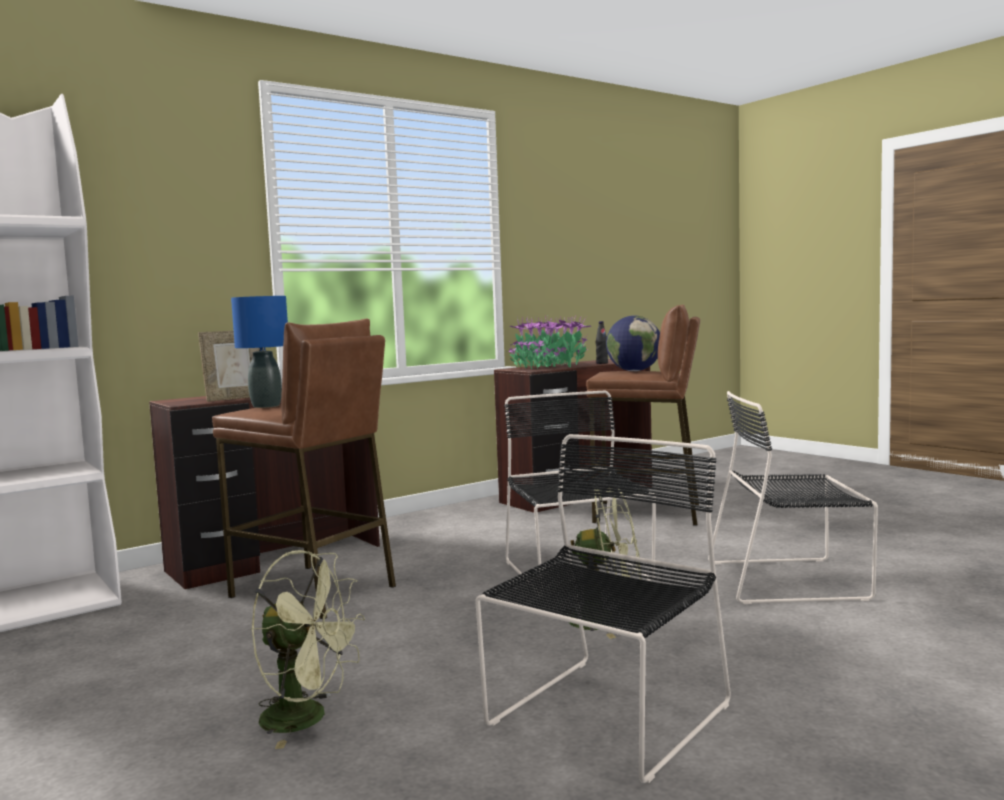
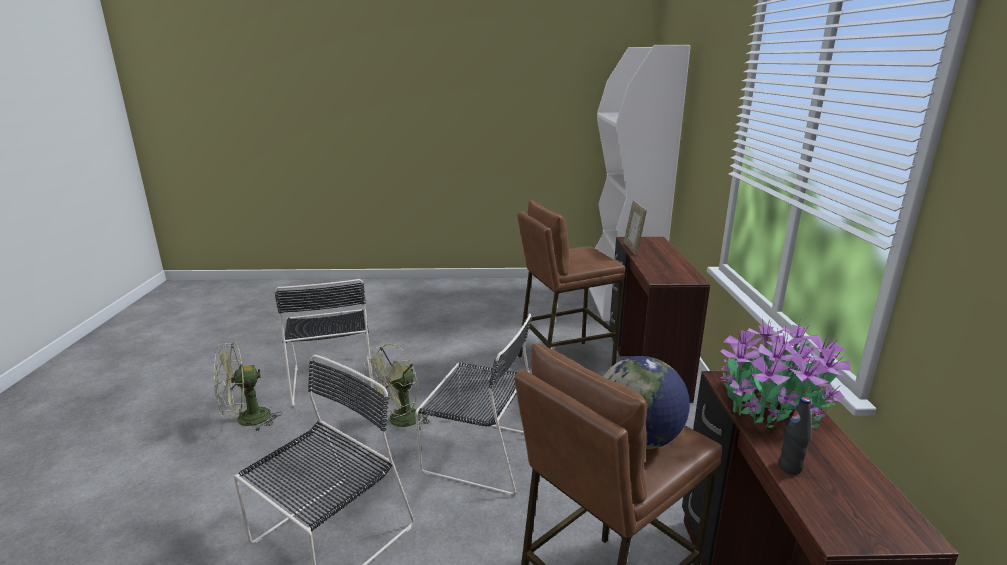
camera: 125 degrees right, 15 degrees up
blue table lamp [231,296,288,408] -> none
green fan [251,550,365,749] -> green fan moved to [214,342,282,432]

